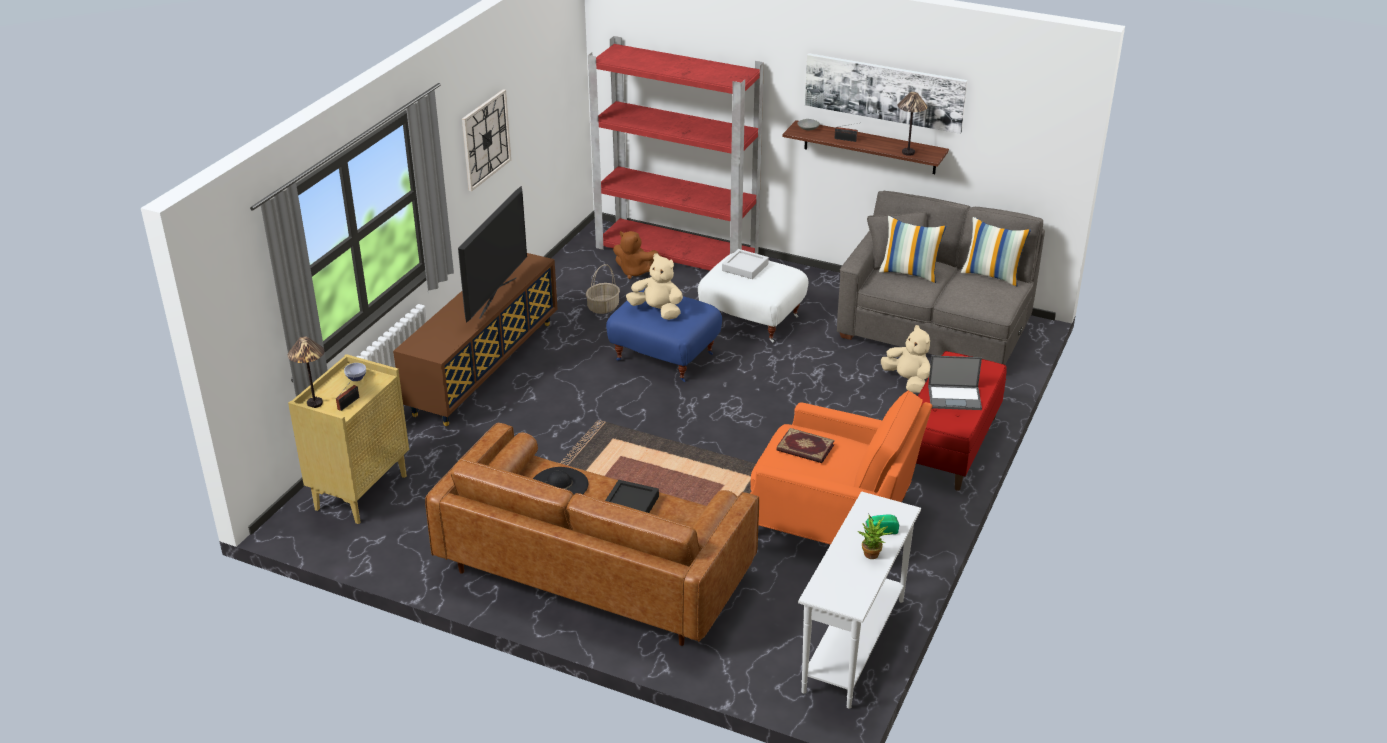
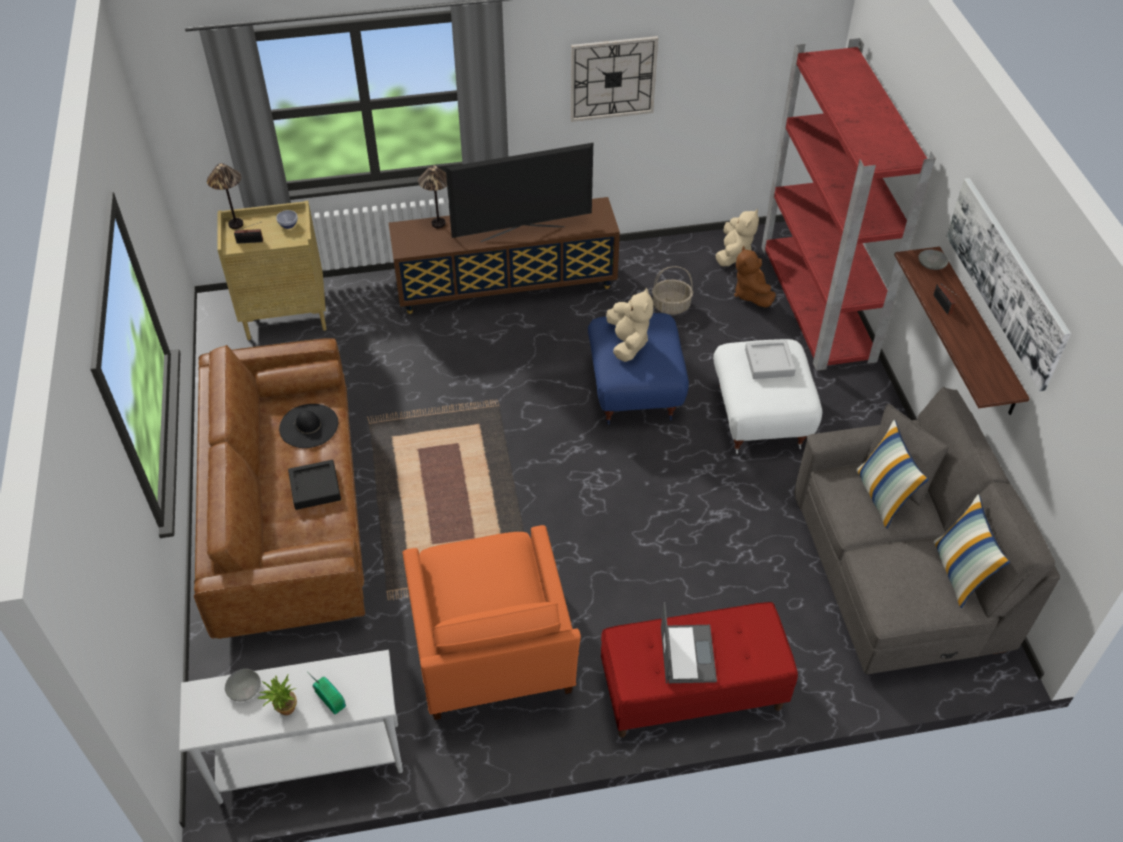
camera: 55 degrees right, 15 degrees up
book [776,428,835,463] -> none
beige plush toy [881,325,930,393] -> beige plush toy moved to [715,209,759,267]
table lamp [898,92,927,156] -> table lamp moved to [418,165,447,228]
laptop [928,356,982,410] -> laptop turned 150 degrees counterclockwise [661,602,717,684]
none -> grey bowl [225,669,261,701]

